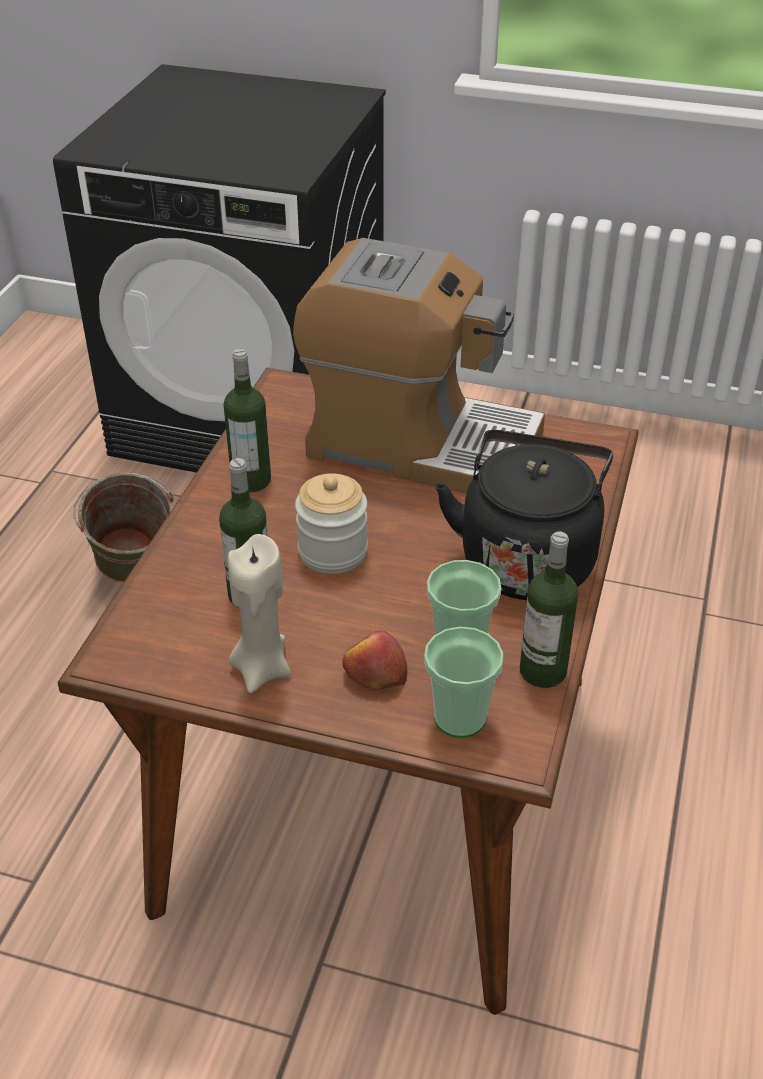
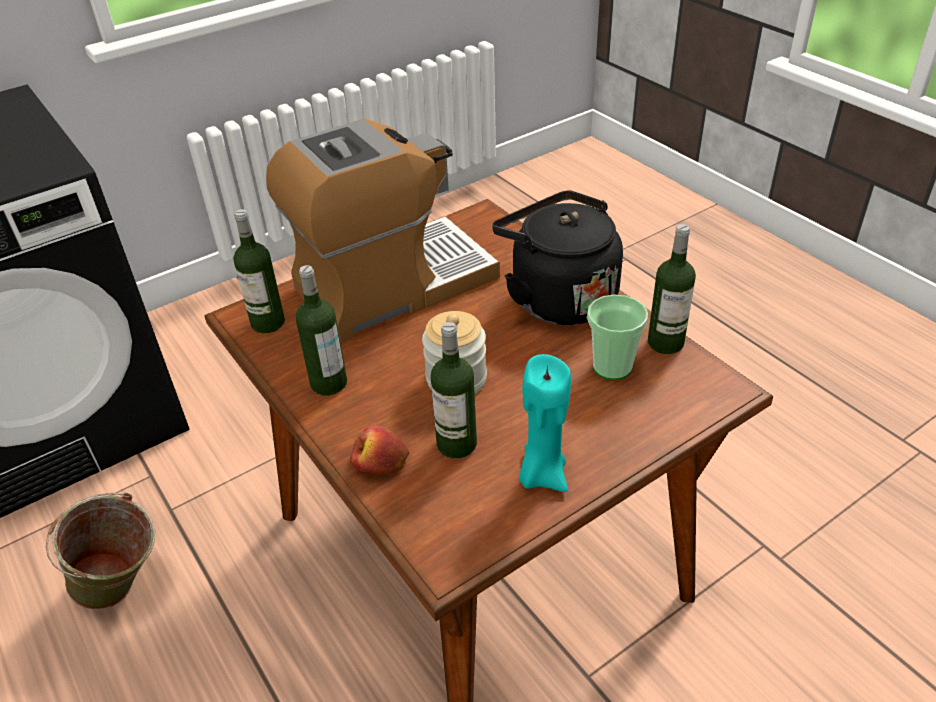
camera: 50 degrees left, 0 degrees up
beige candle [228,534,291,693] -> turquoise candle [519,354,571,492]
apple [343,630,408,690] -> apple moved to [350,425,409,475]
cup [424,627,503,738] -> none
none -> bottle [233,209,285,333]

